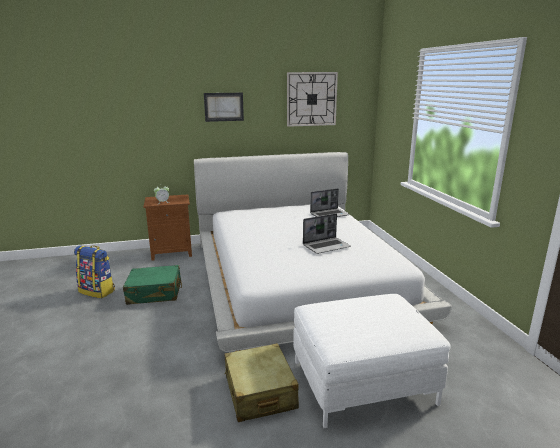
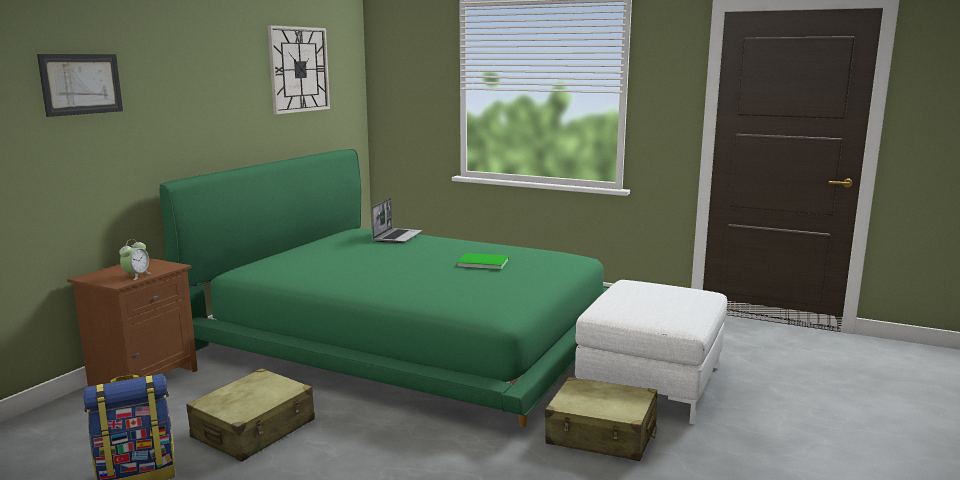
camera: 50 degrees left, 5 degrees down
green suitcase [123,265,182,305] -> beige suitcase [186,368,315,462]
white bed [194,152,452,352] -> green bed [159,149,610,427]
picture [204,93,244,122] -> picture moved to [37,54,123,117]
laptop [303,213,351,254] -> green book [457,253,509,270]

